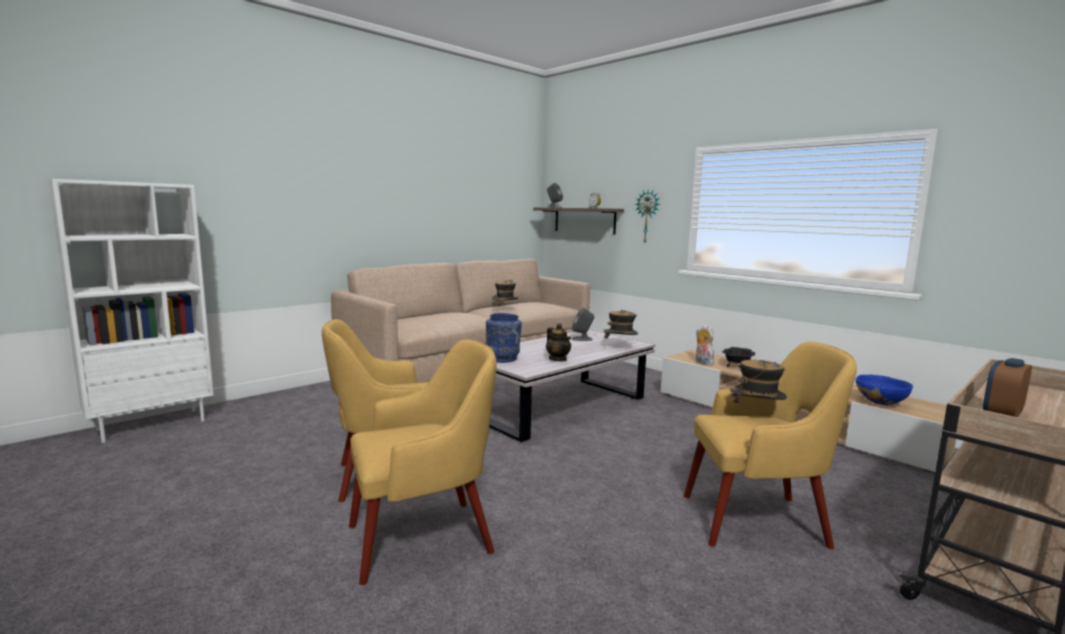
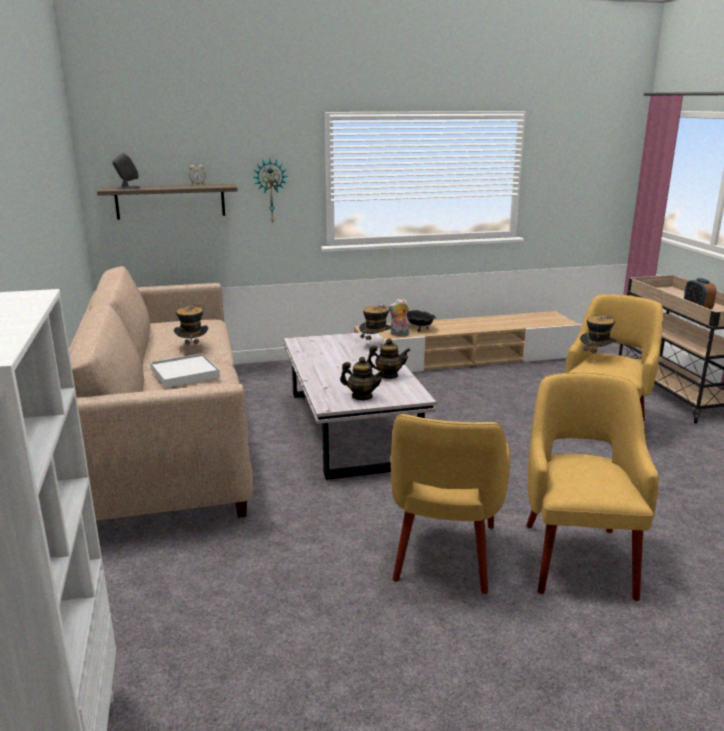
camera: 60 degrees left, 10 degrees up
blue vase [486,313,522,363] -> teapot [340,357,384,400]
grey speaker [572,308,594,341] -> none
blue bowl [856,375,913,405] -> none
none -> white tray [150,353,220,388]

